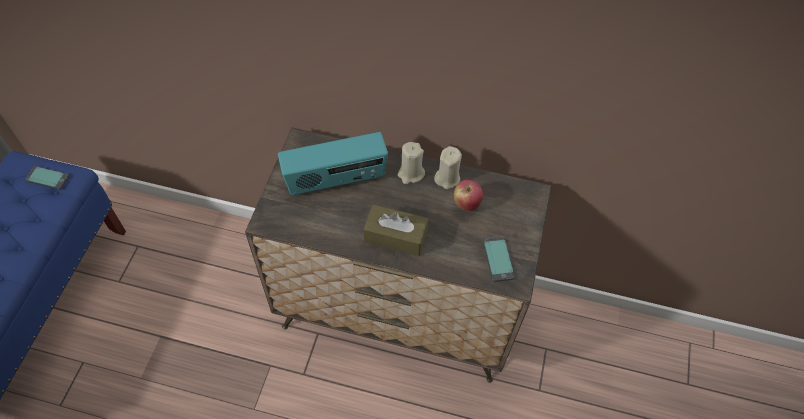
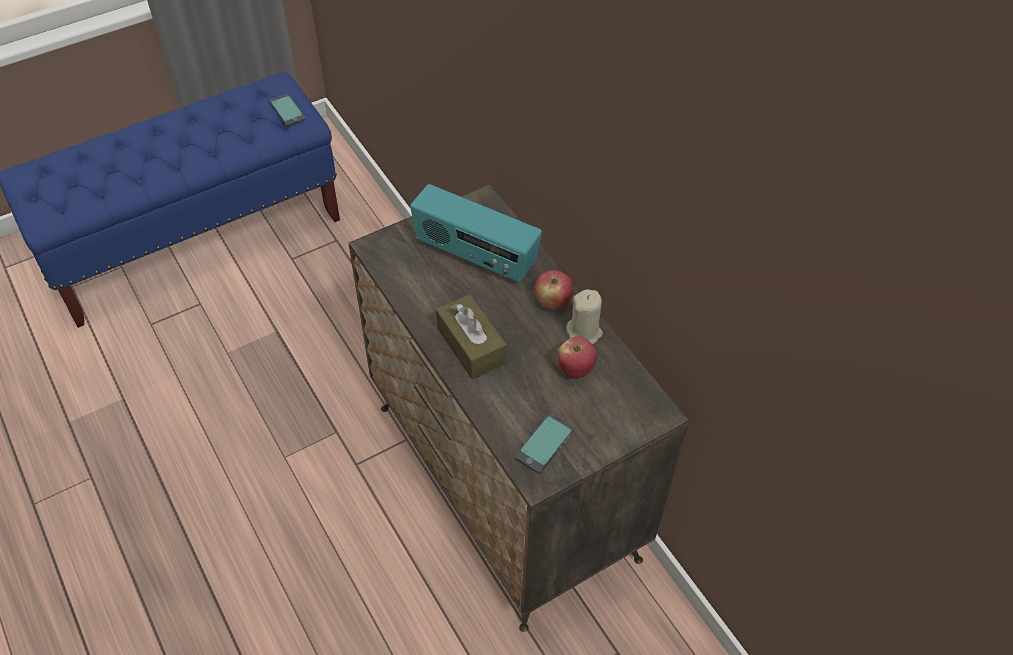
camera: 45 degrees right, 5 degrees down
beige candle [398,142,425,184] -> apple [535,270,573,309]

